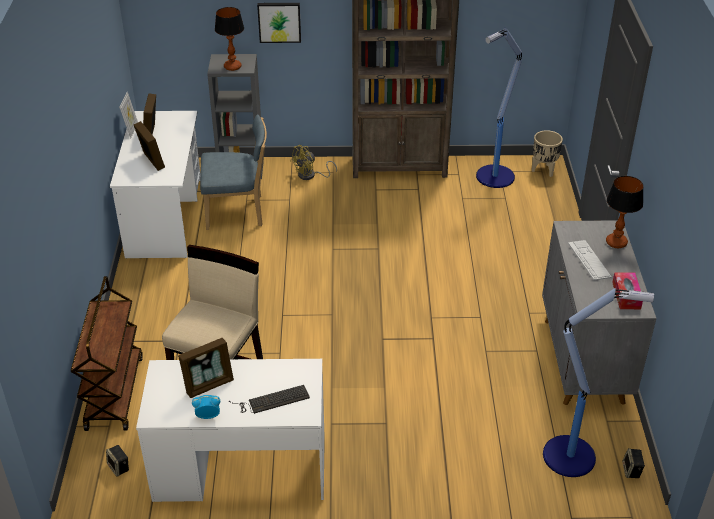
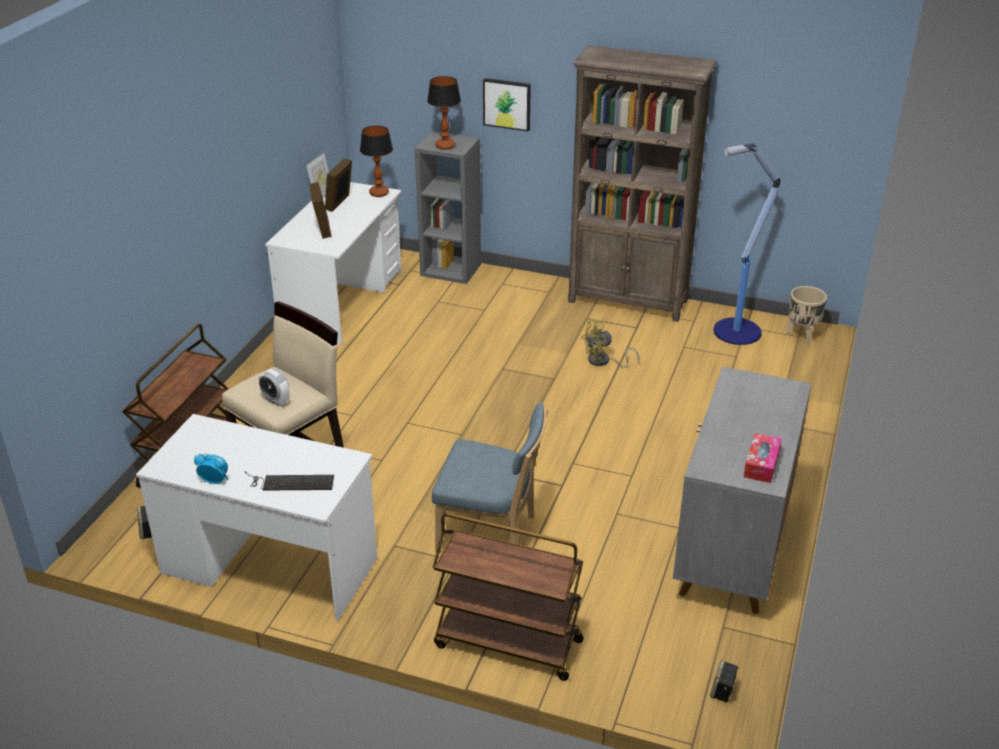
camera: 20 degrees right, 5 degrees down
picture frame [178,338,234,398] -> none
blue chair [200,114,267,230] -> blue chair moved to [432,402,548,553]
yellow fan [290,145,337,180] -> yellow fan moved to [581,320,639,368]
floor lamp [543,288,654,477] -> none
keyboard [568,240,612,280] -> none
table lamp [606,176,644,248] -> table lamp moved to [360,126,393,197]
none -> alarm clock [259,369,290,406]
none -> brown cart [433,513,584,681]

